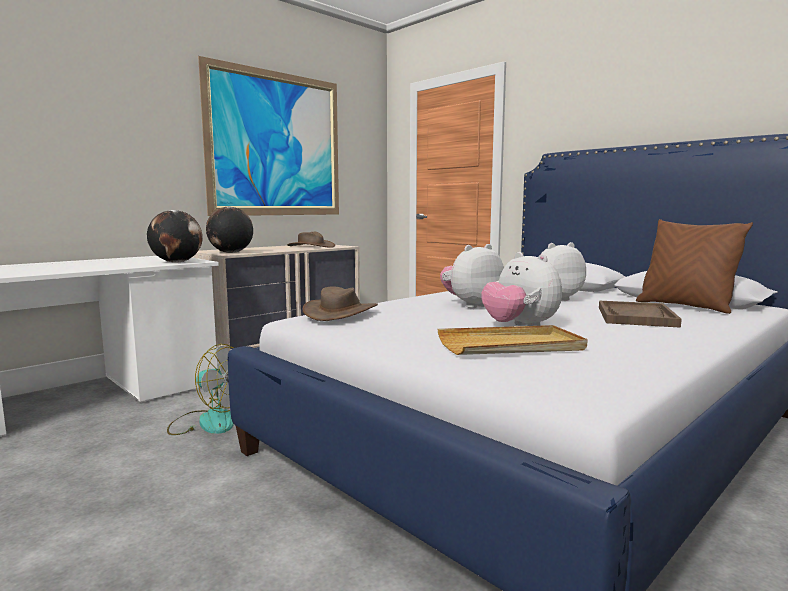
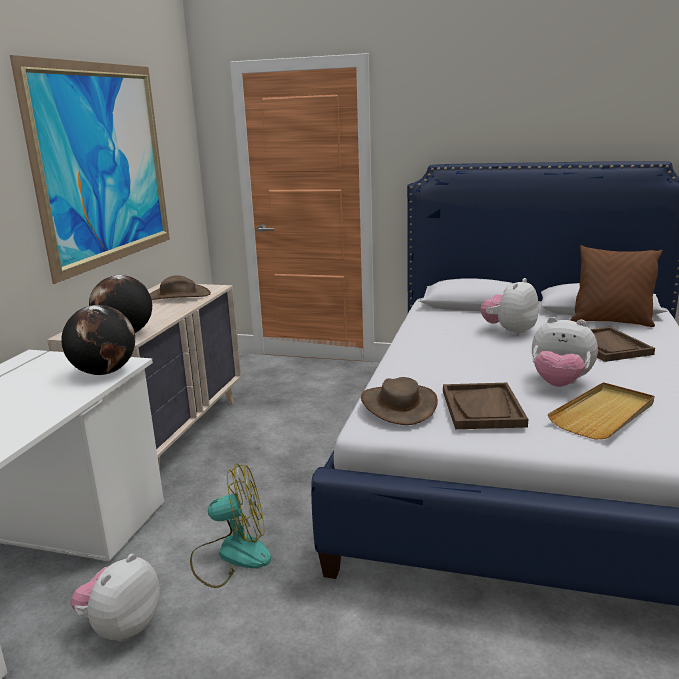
camera: 30 degrees left, 10 degrees up
plush toy [440,244,504,308] -> plush toy moved to [70,554,160,642]
none -> brown tray [443,383,528,429]

